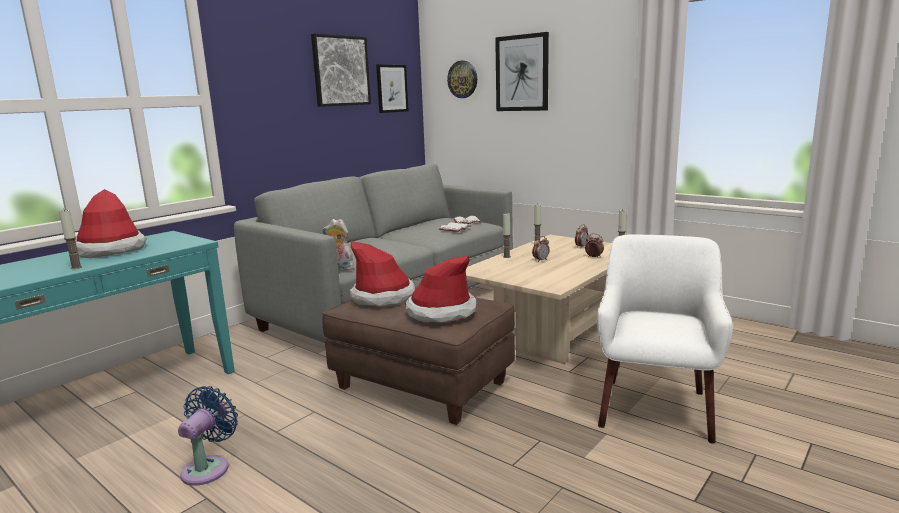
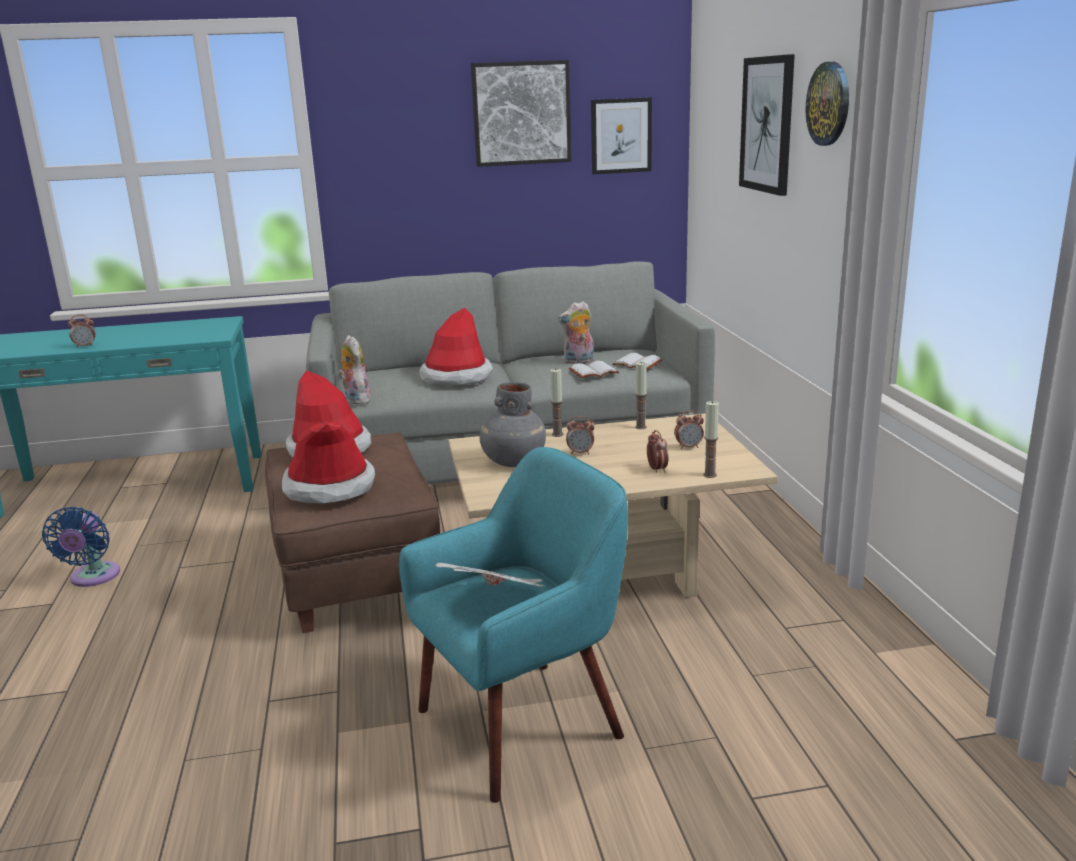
camera: 40 degrees right, 5 degrees up
candle [59,210,82,269] -> alarm clock [68,315,96,348]
hat [75,189,147,258] -> hat moved to [419,308,493,386]
blue fan [178,386,238,486] -> blue fan turned 120 degrees clockwise [42,507,120,587]
wall clock [447,61,477,98] -> wall clock moved to [806,62,849,146]
white armchair [597,235,733,444] -> turquoise armchair [399,447,628,803]
none -> newspaper [436,563,544,588]
none -> grey vase [479,382,546,467]
none -> plush toy [558,301,594,364]

